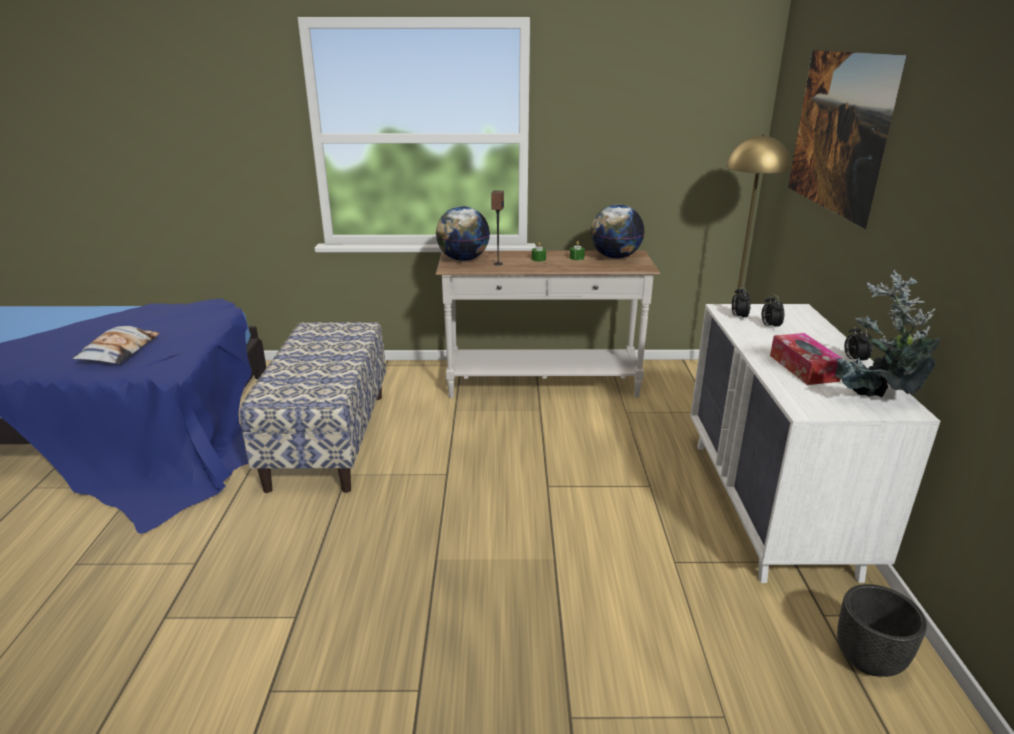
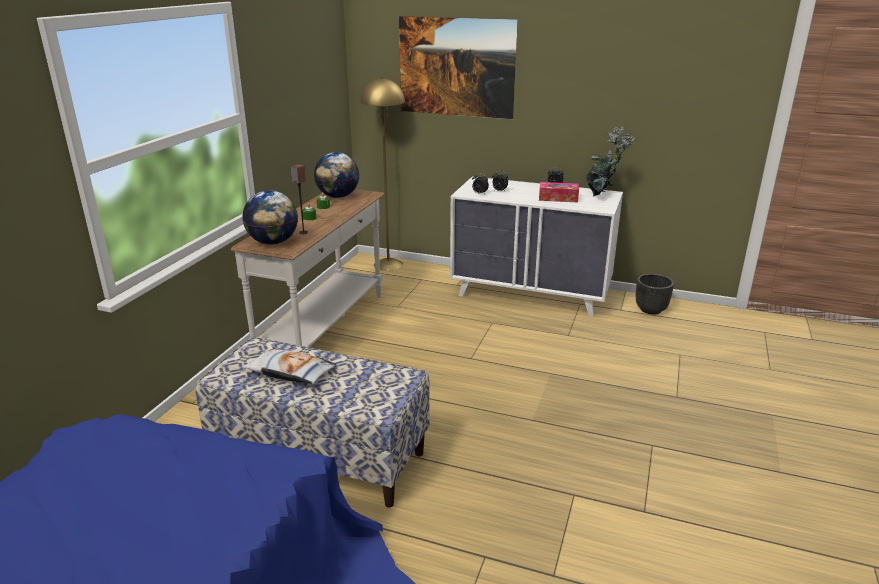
camera: 70 degrees left, 0 degrees up
pillow [72,326,159,364] -> pillow moved to [242,349,337,384]

